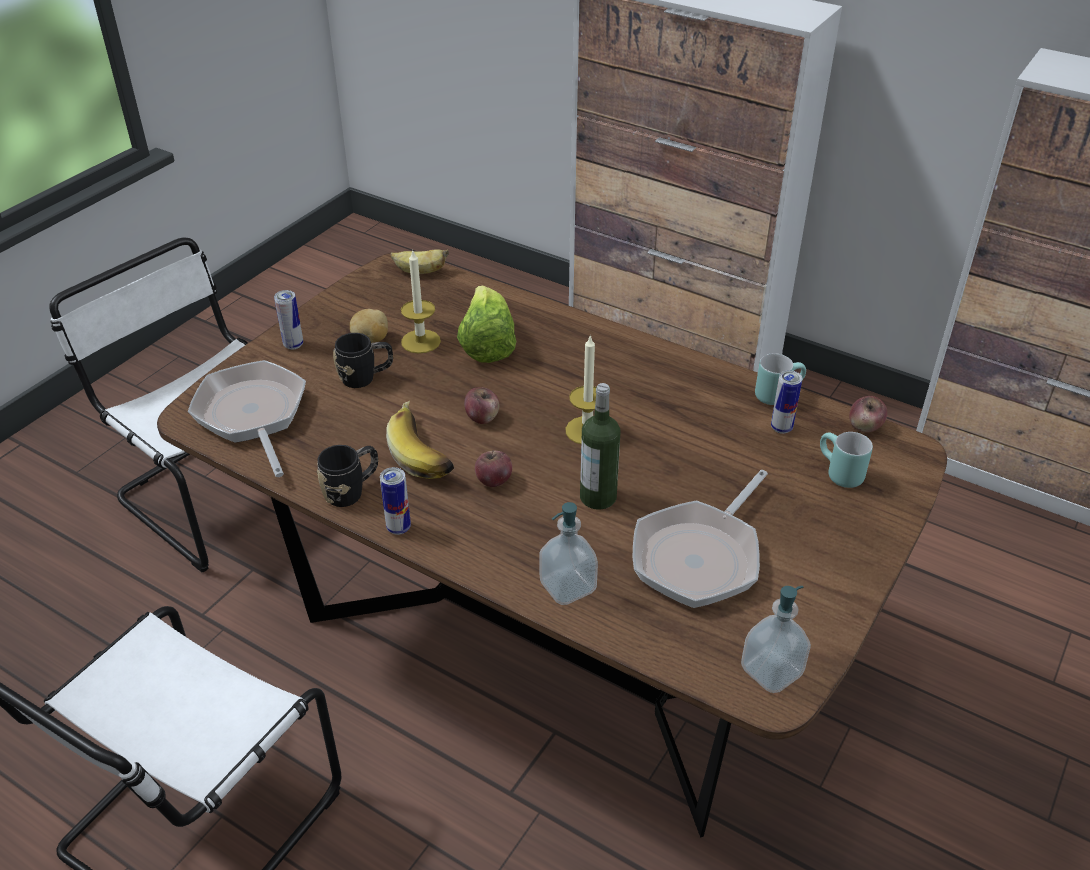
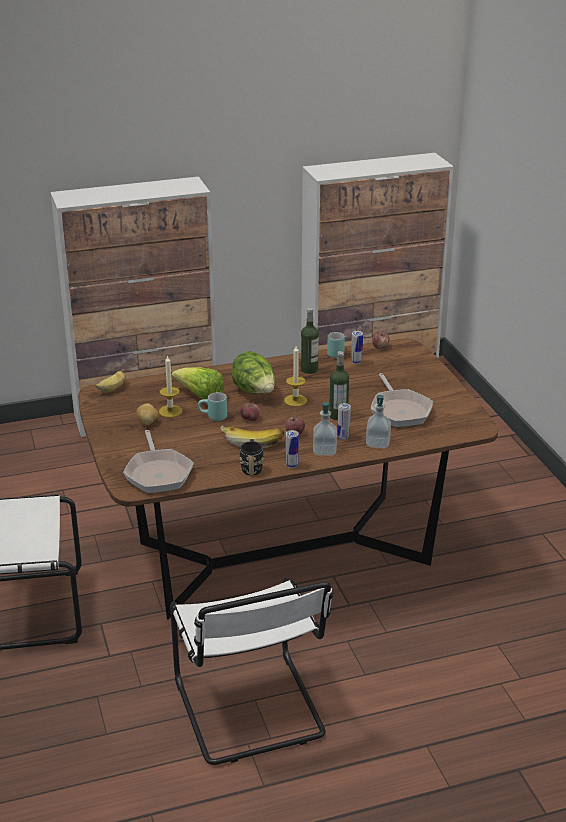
camera: 50 degrees left, 10 degrees down
frying pan [188,360,306,477] -> frying pan turned 120 degrees counterclockwise [123,430,194,493]
can [274,290,303,350] -> can moved to [337,403,351,440]
black mug [333,333,393,388] -> none
soap dispenser [741,586,811,693] -> soap dispenser moved to [313,401,337,456]
turquoise mug [820,432,873,488] -> turquoise mug moved to [198,392,227,421]
none -> lettuce [231,351,275,394]
none -> bottle [301,308,319,374]

